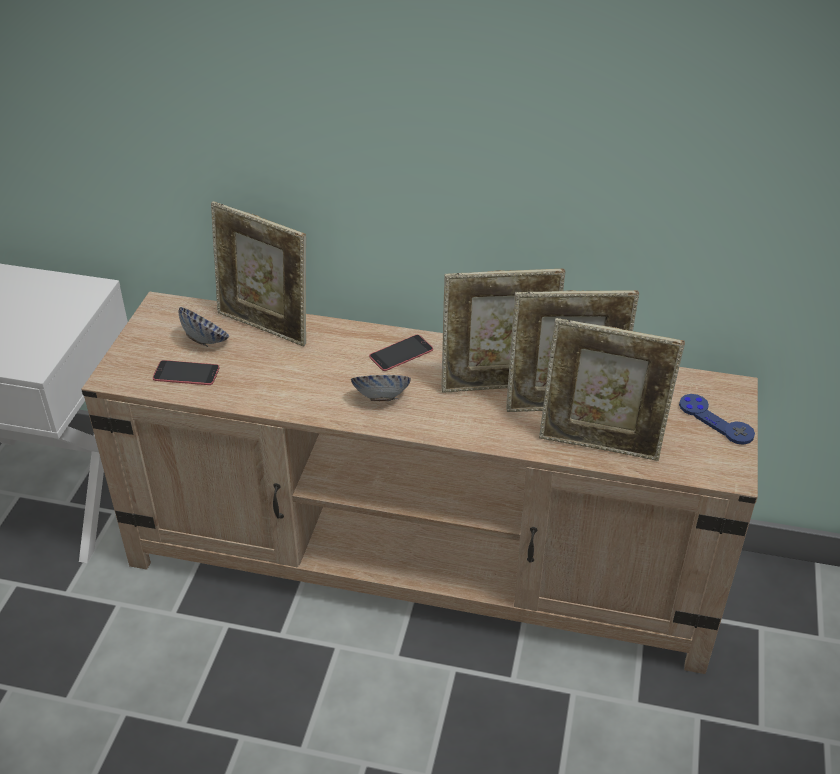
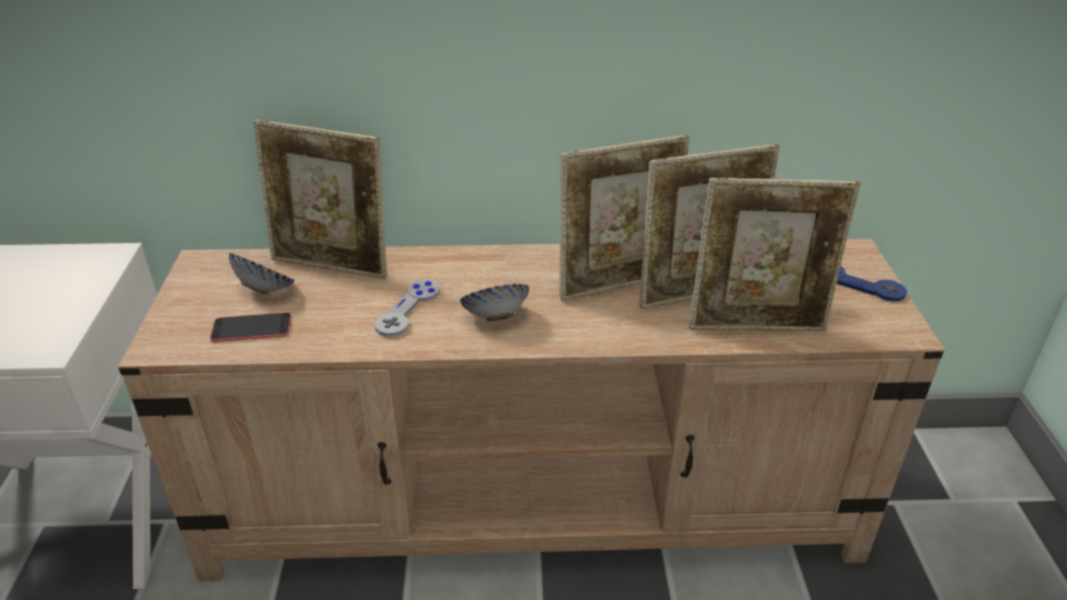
camera: 15 degrees left, 5 degrees down
phone [369,335,433,371] -> none
none -> grey game controller [374,279,440,337]

